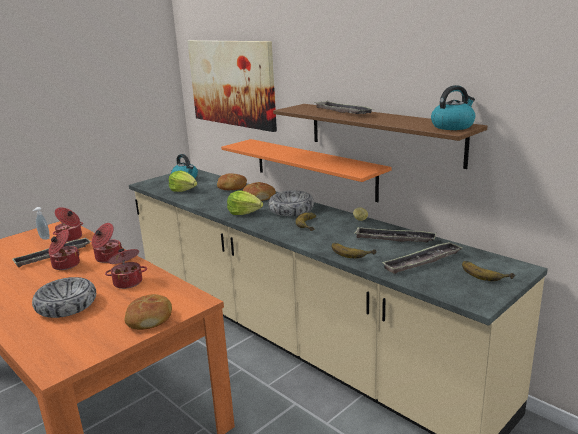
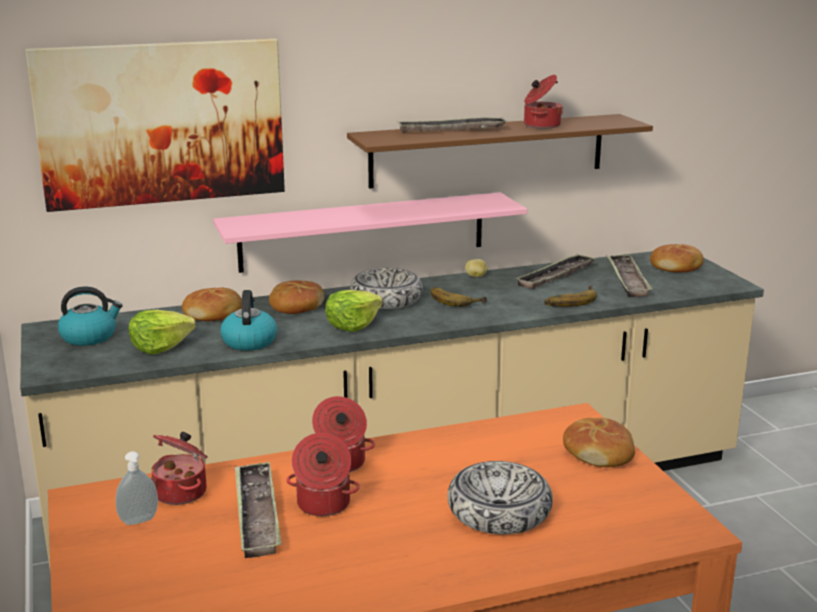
camera: 65 degrees left, 0 degrees up
cooking pot [105,248,147,289] -> cooking pot moved to [524,75,563,129]
orange shelf [221,139,391,202] -> pink shelf [213,192,527,273]
kettle [431,85,475,130] -> kettle moved to [220,290,277,350]
banana [462,261,515,281] -> bread [650,244,704,273]

